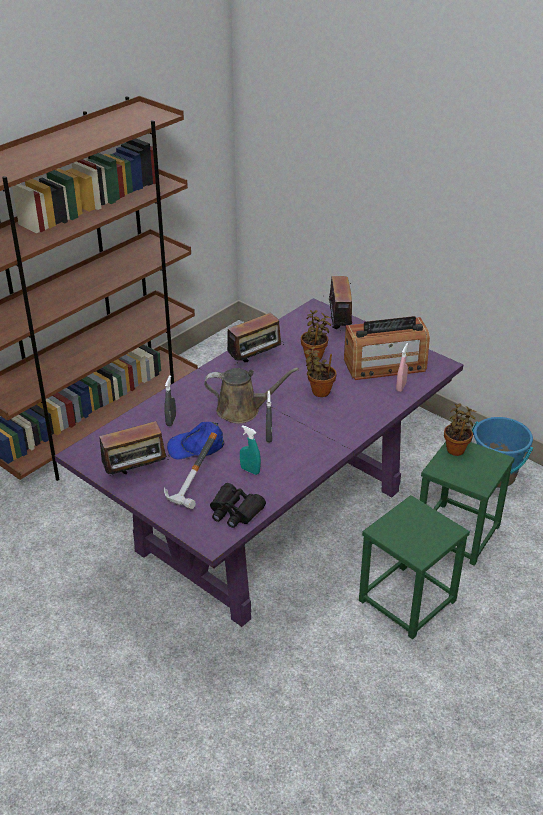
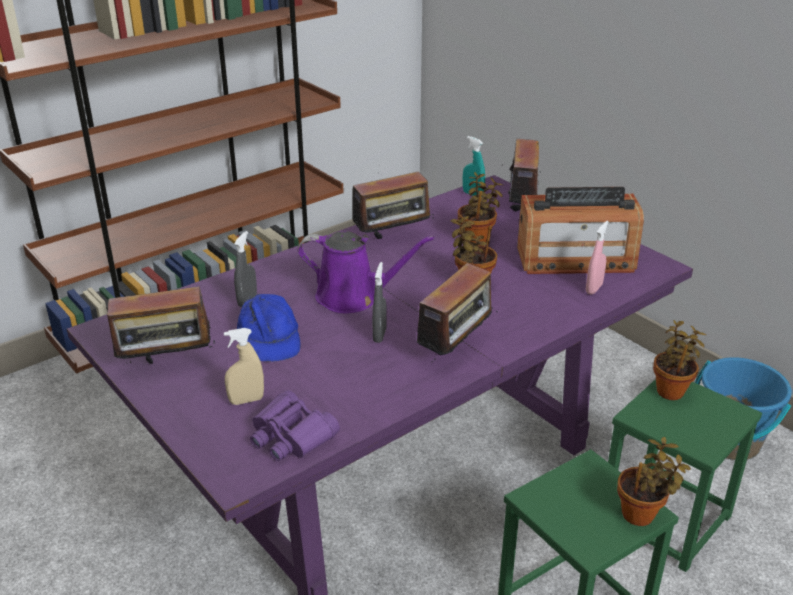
camera: 10 degrees right, 5 degrees down
hammer [164,432,217,509] -> beige spray bottle [224,328,264,405]
blue cap [167,422,224,459] -> blue cap turned 105 degrees counterclockwise [237,294,301,362]
brown watering can [204,368,299,424] -> purple watering can [298,231,434,313]
black binoculars [210,483,266,528] -> purple binoculars [250,390,340,461]
turquoise spray bottle [240,425,261,475] -> turquoise spray bottle moved to [463,136,485,197]
none -> radio [416,263,498,362]
none -> potted plant [617,437,691,526]

